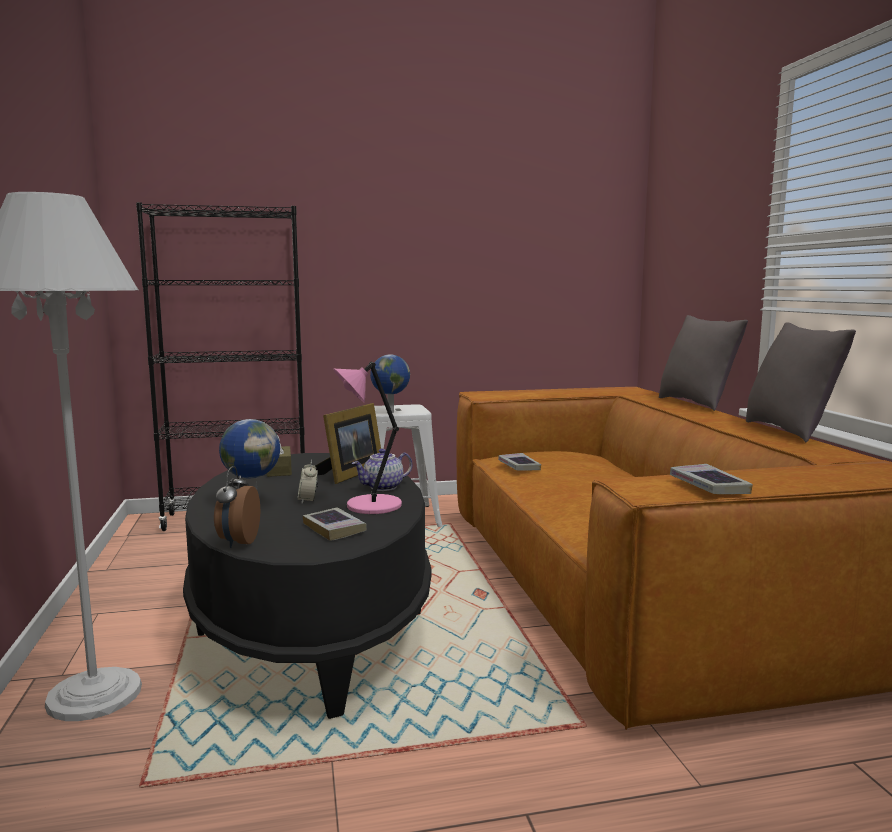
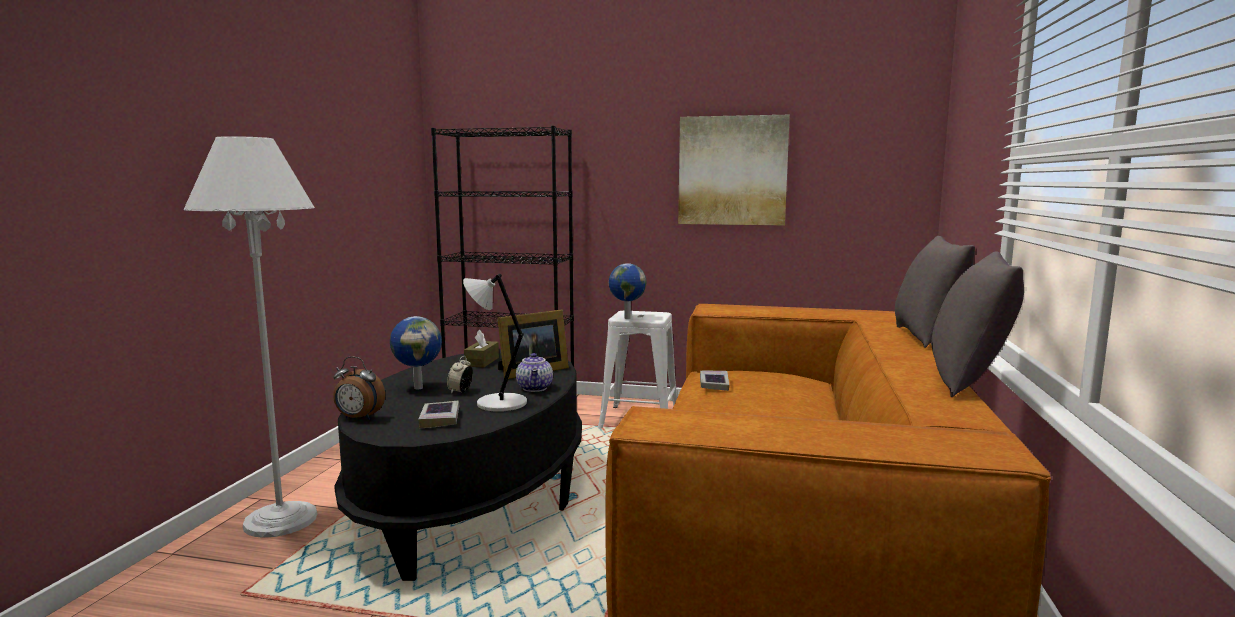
camera: 25 degrees right, 0 degrees up
alarm clock [214,466,260,548] -> alarm clock turned 105 degrees counterclockwise [333,356,385,420]
pink table lamp [333,362,402,514] -> grey table lamp [463,274,527,412]
teapot [352,449,413,491] -> teapot turned 90 degrees counterclockwise [516,353,553,392]
book [670,464,753,494] -> none
none -> picture [678,115,790,225]

